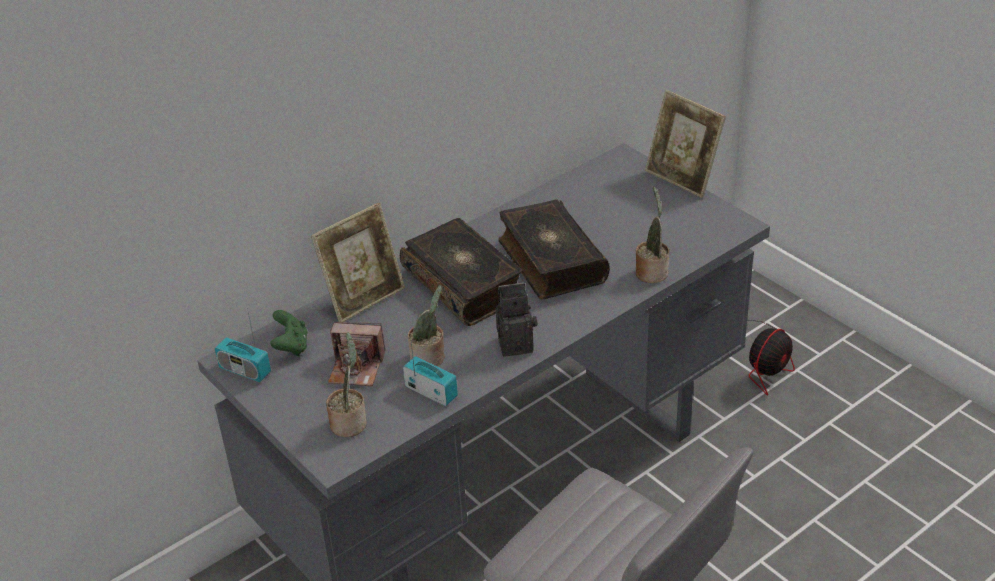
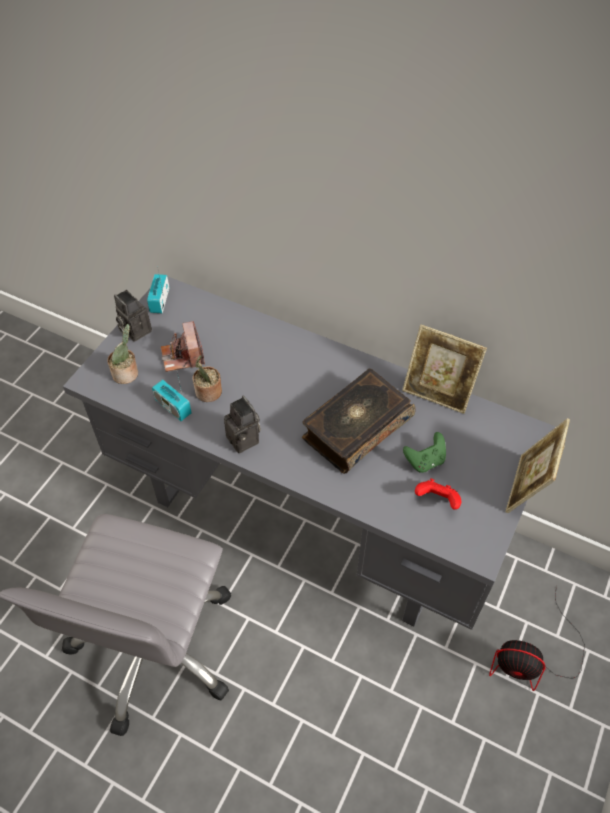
camera: 65 degrees right, 15 degrees up
green game controller [270,310,308,356] -> green game controller moved to [403,432,446,473]
picture frame [311,203,405,323] -> picture frame moved to [402,325,487,414]
book [400,218,522,326] -> none
radio [403,334,458,406] -> radio turned 120 degrees clockwise [152,373,192,421]
potted plant [636,187,669,283] -> none
none -> camera [114,290,152,342]
none -> red game controller [415,478,461,510]

